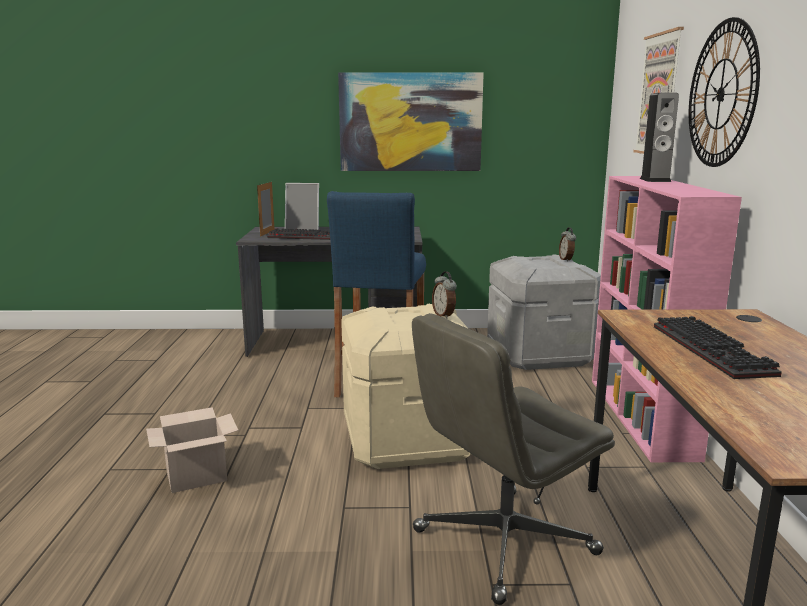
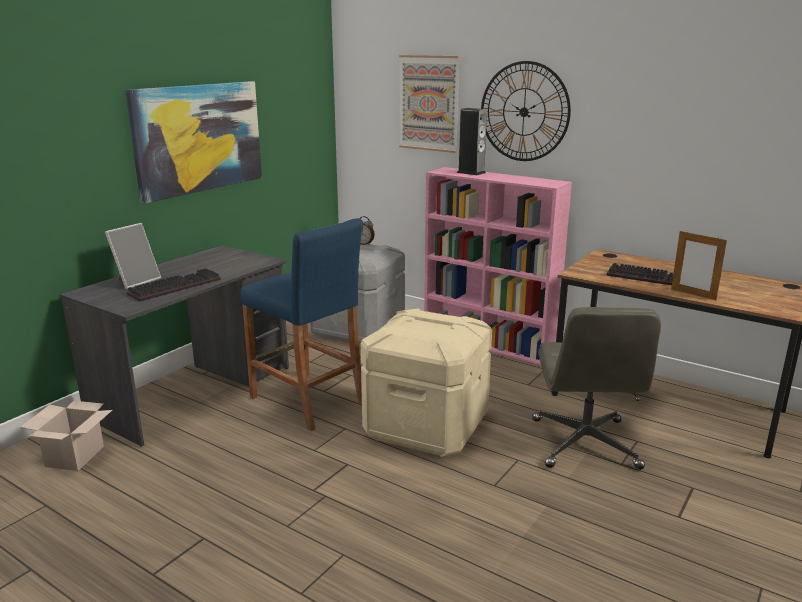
camera: 55 degrees left, 5 degrees up
cardboard box [146,407,238,493] -> cardboard box moved to [21,401,112,471]
picture frame [257,182,274,237] -> picture frame moved to [671,230,727,300]
alarm clock [432,271,457,319] -> none

